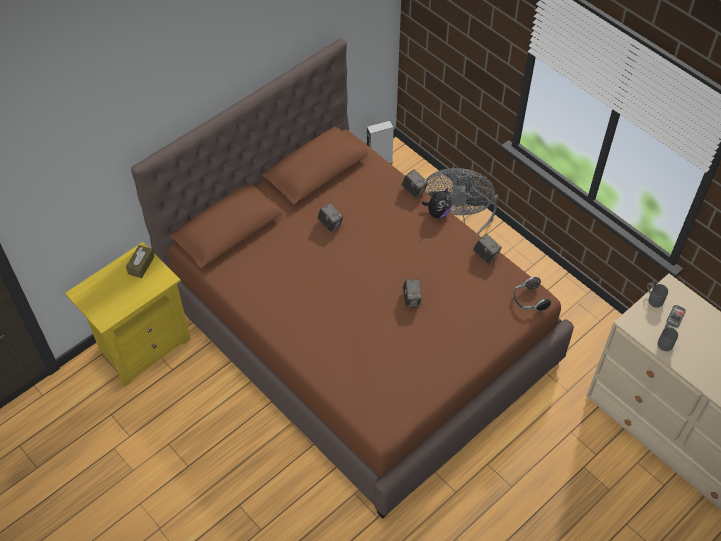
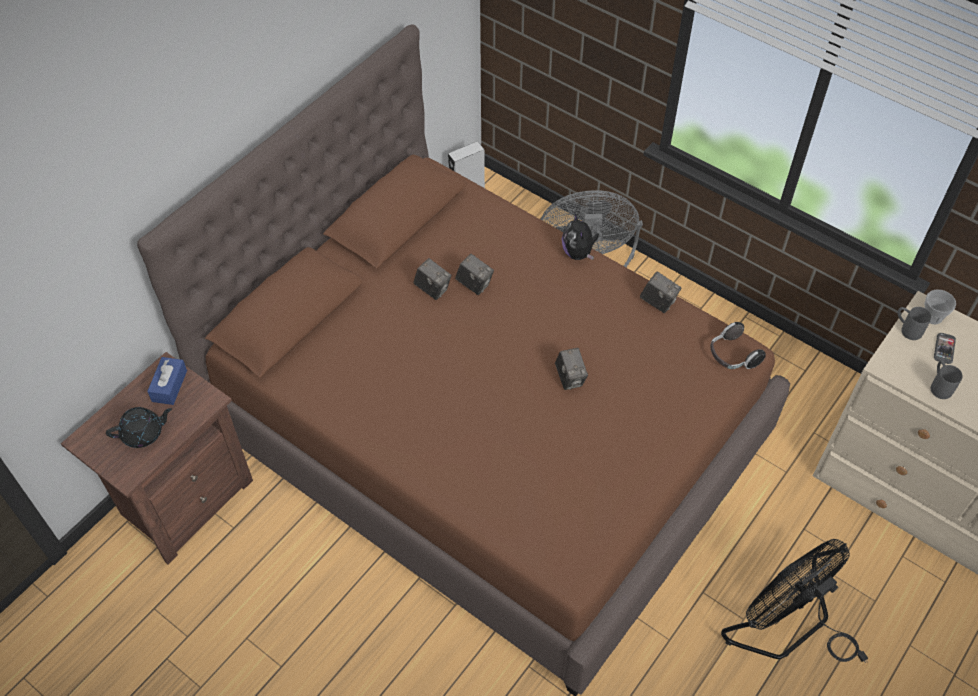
camera: 10 degrees left, 0 degrees up
yellow nightstand [65,242,191,387] -> brown nightstand [61,352,253,564]
brown tissue box [126,245,155,278] -> blue tissue box [147,357,187,405]
camera [402,169,428,198] -> camera moved to [455,254,494,295]
plush toy [422,188,452,218] -> plush toy turned 135 degrees clockwise [562,212,599,260]
none -> black teapot [106,407,172,448]
none -> black fan [721,539,868,663]
none -> cup [924,289,956,325]

